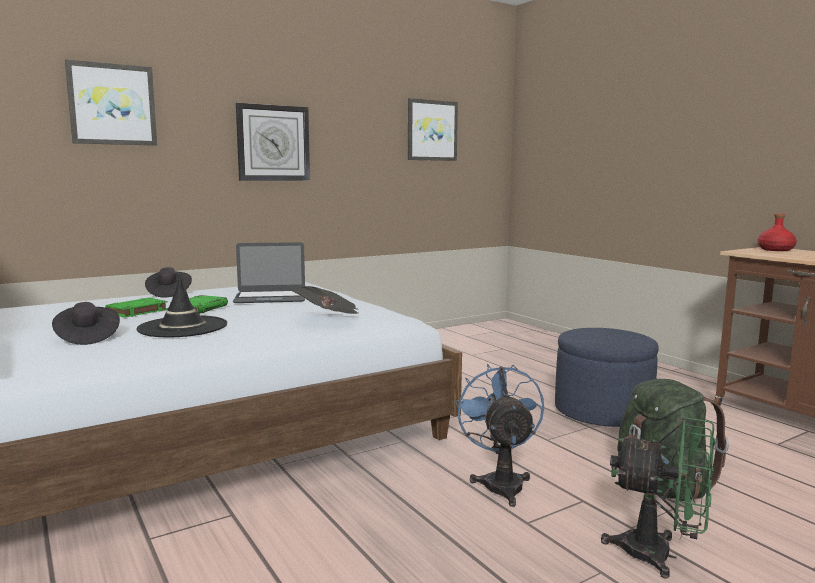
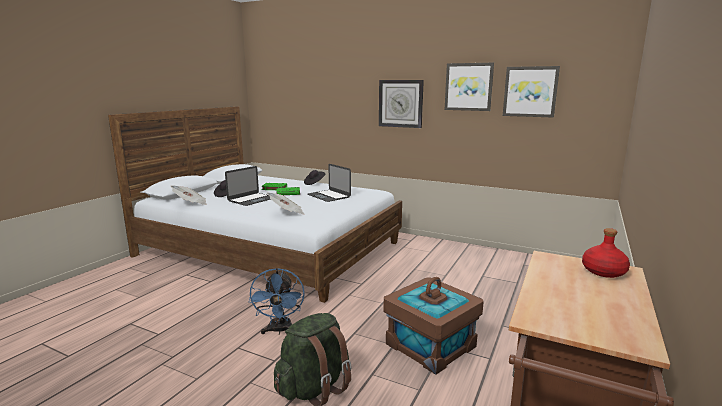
camera: 60 degrees right, 5 degrees up
picture [65,59,157,146] -> picture moved to [445,62,494,111]
black hat [136,276,227,337] -> laptop [225,166,271,206]
blue fan [455,364,544,507] -> blue fan turned 120 degrees clockwise [249,268,305,335]
blue ottoman [555,328,659,427] -> brown storage box [383,277,484,375]
green fan [601,416,715,579] -> none
none -> newspaper [171,185,207,205]

